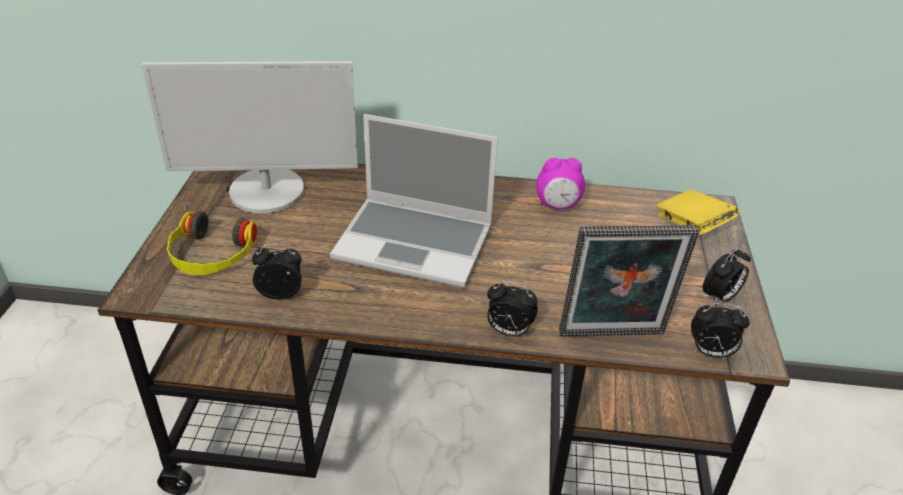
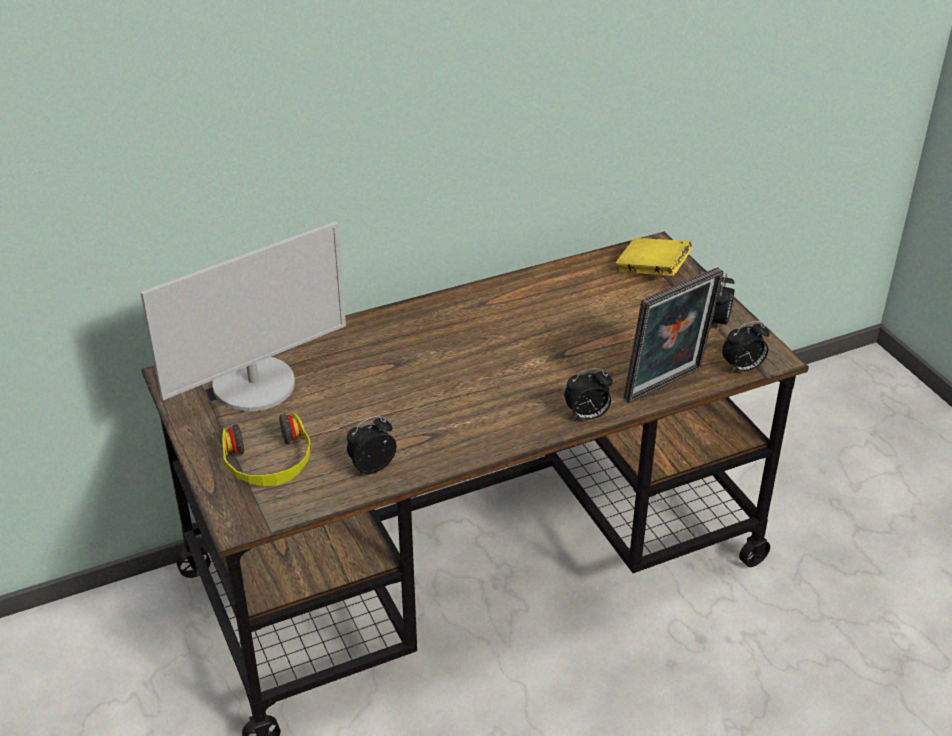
camera: 30 degrees left, 0 degrees up
laptop [330,114,498,288] -> none
alarm clock [536,158,585,209] -> none

